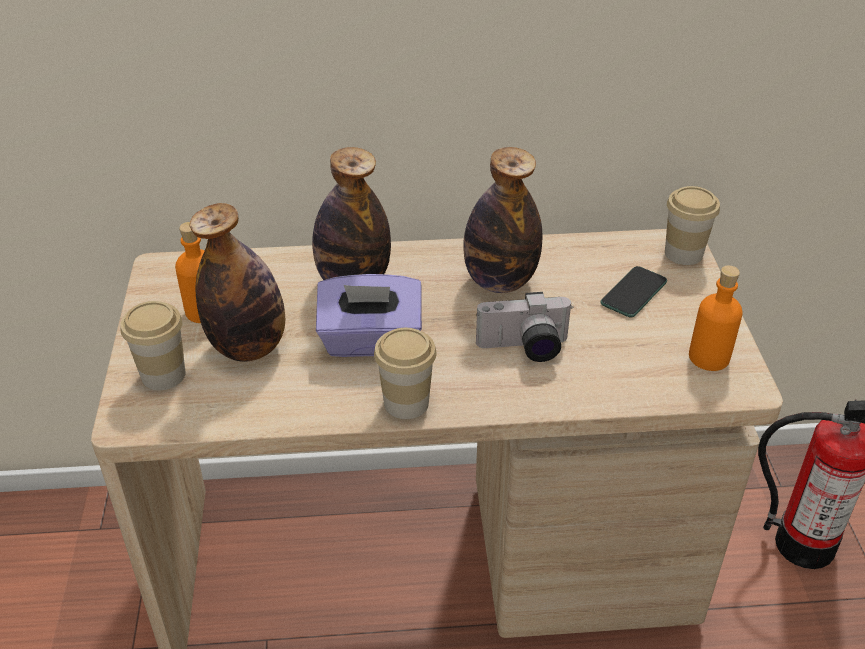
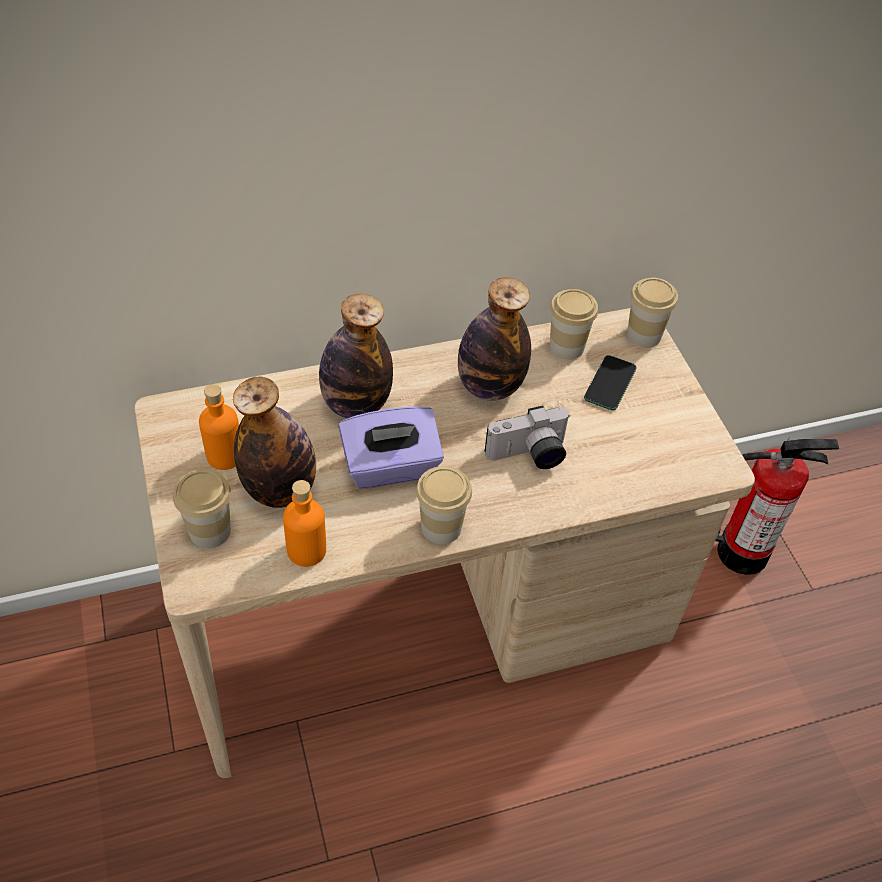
camera: 15 degrees left, 10 degrees up
orange bottle [689,266,743,371] -> orange bottle moved to [283,480,326,567]
none -> cup [550,289,598,360]

